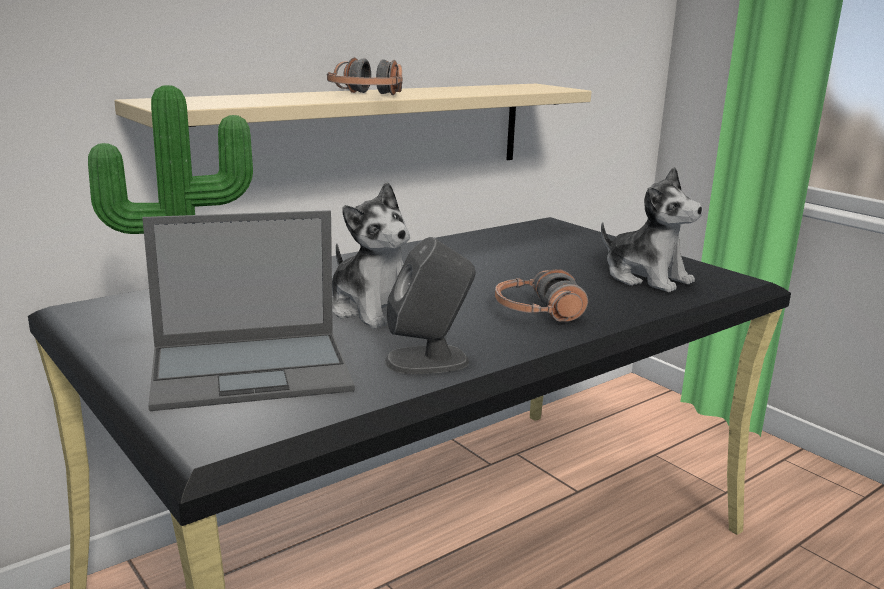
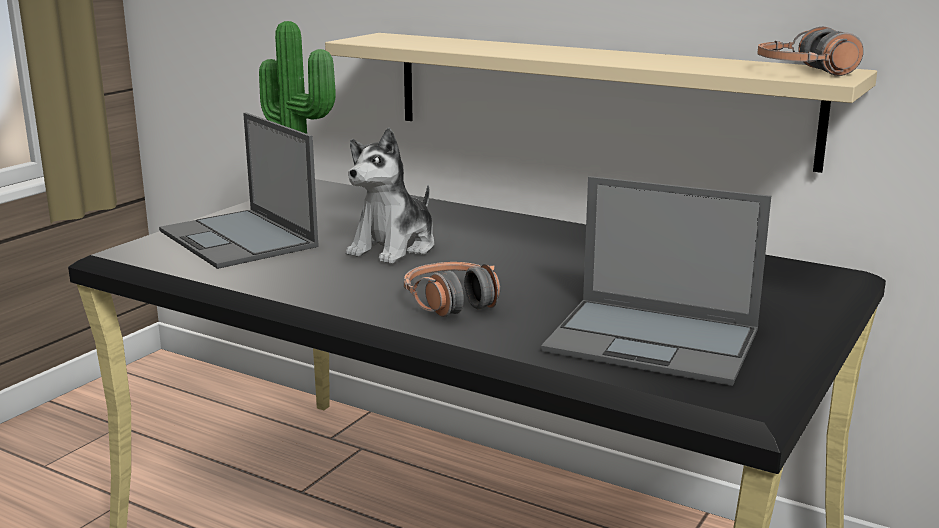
camera: 70 degrees right, 0 degrees up
headphones [327,58,403,95] -> headphones moved to [757,27,864,76]
grey speaker [385,237,476,374] -> none
plush toy [601,167,703,292] -> laptop [541,176,771,386]

